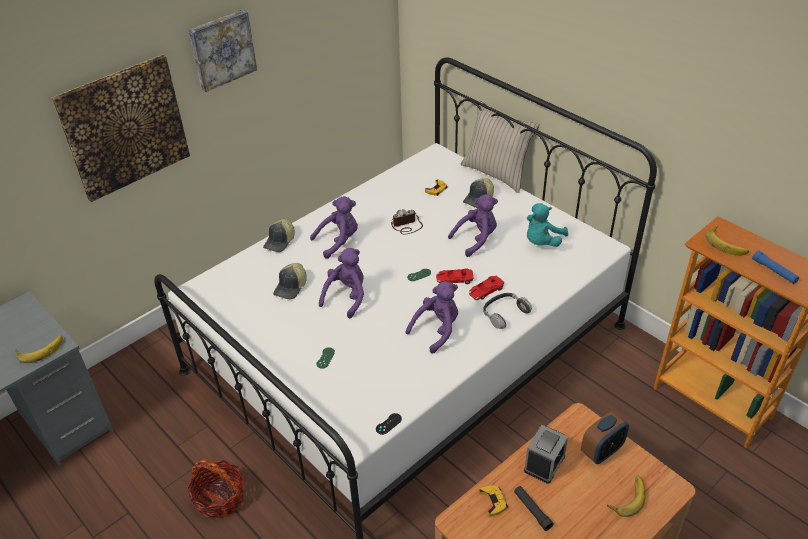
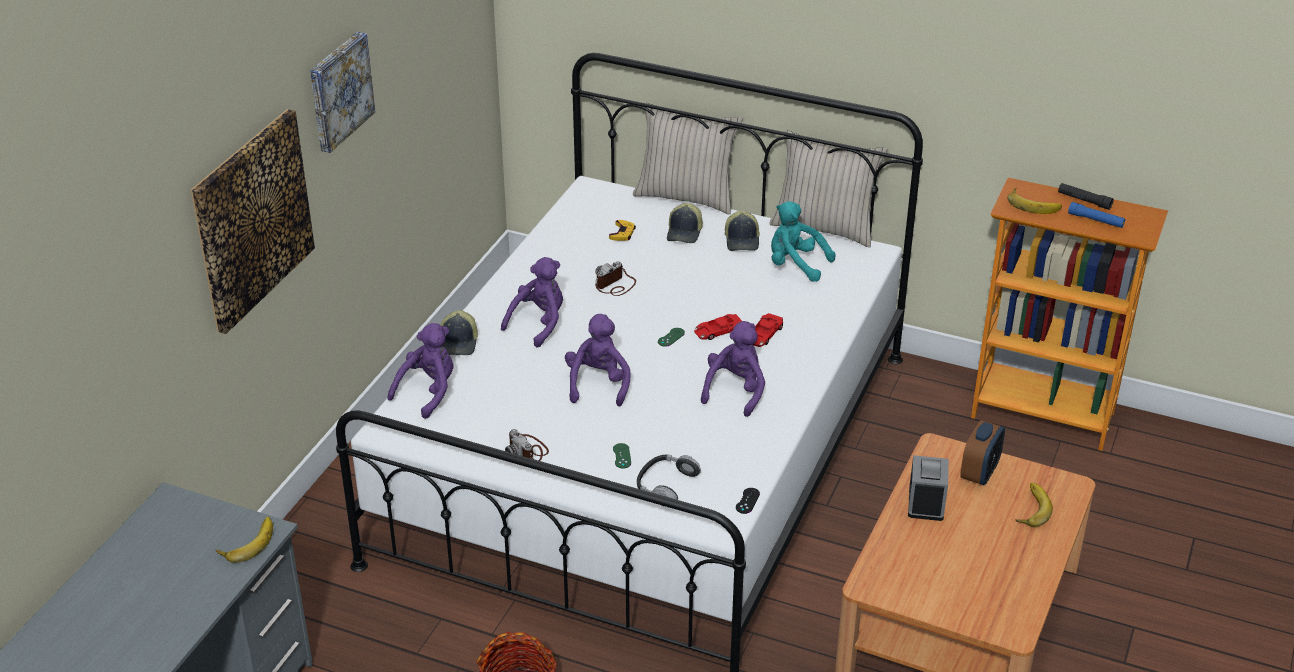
camera: 25 degrees left, 5 degrees down
cap [273,263,307,299] -> cap moved to [725,211,760,251]
purple plush toy [448,194,498,257] -> purple plush toy moved to [387,323,454,419]
yellow game controller [479,486,508,516] -> none
headphones [483,293,532,329] -> headphones moved to [637,454,701,500]
black flashlight [514,486,554,531] -> black flashlight moved to [1058,183,1114,210]
turquoise plush toy [526,203,568,247] -> turquoise plush toy turned 105 degrees clockwise [771,201,836,282]
none -> camera [505,429,549,461]
none -> beige pillow [769,130,887,248]

